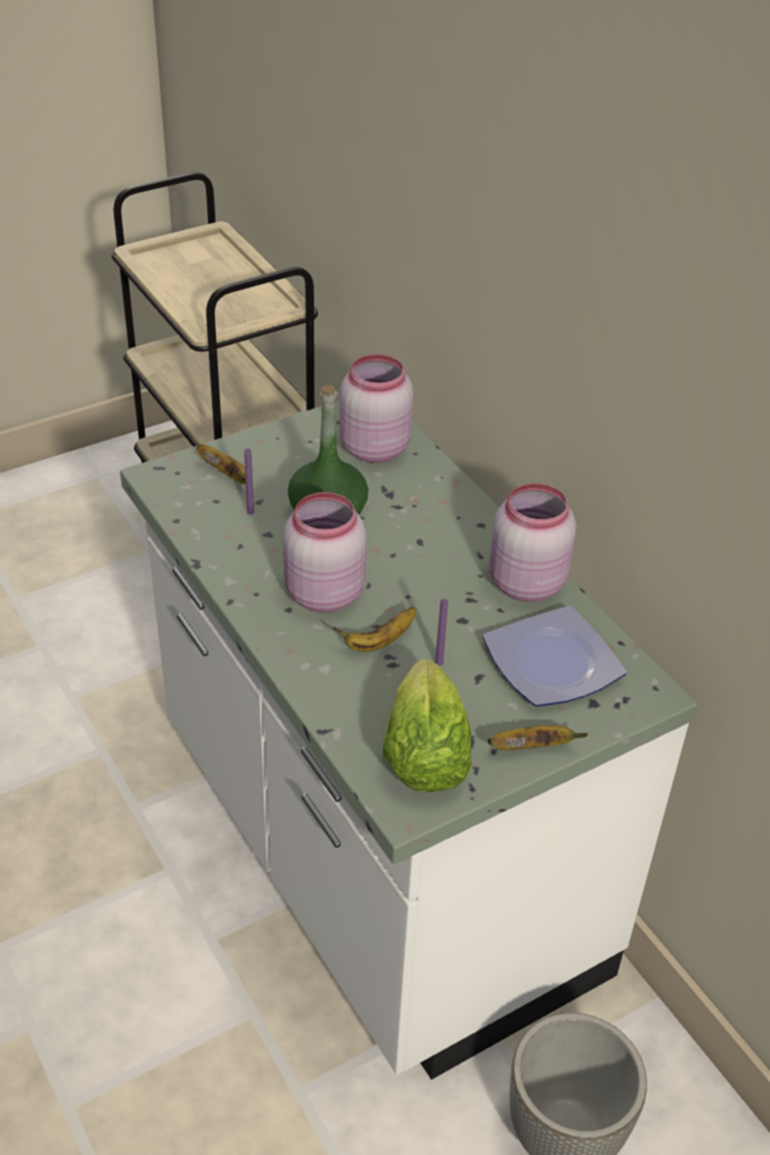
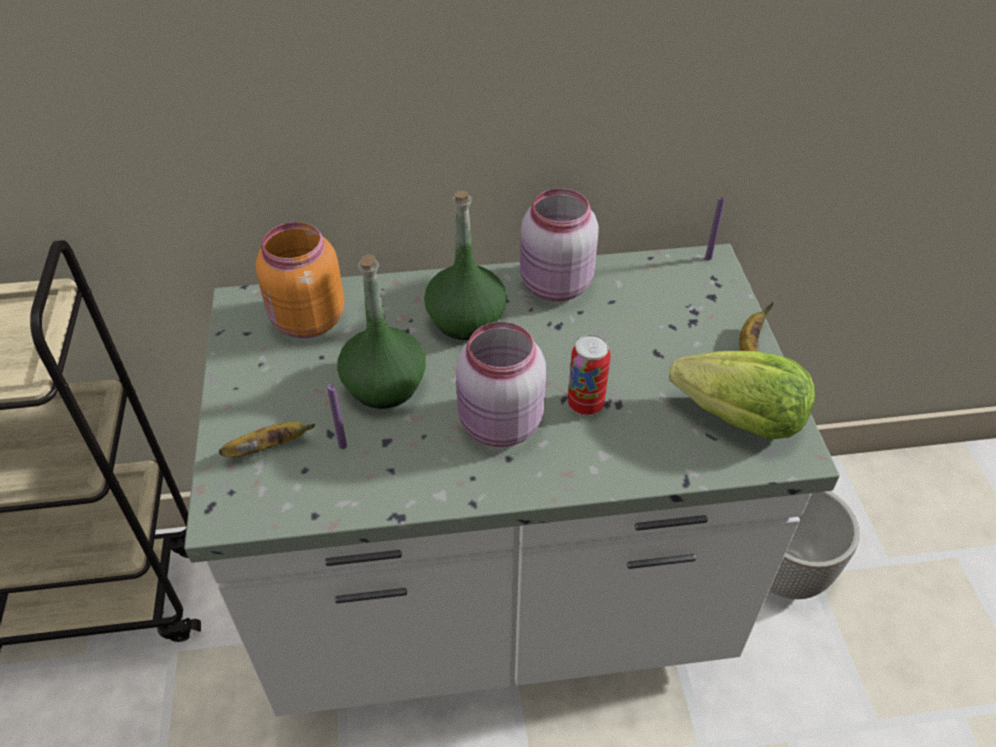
camera: 65 degrees left, 5 degrees up
banana [332,607,416,652] -> can [568,335,611,415]
pink jar [340,354,414,463] -> orange jar [256,222,344,338]
purple candle [435,598,448,666] -> purple candle moved to [705,197,725,260]
plate [483,605,627,707] -> none
none -> green bottle [424,191,507,340]

